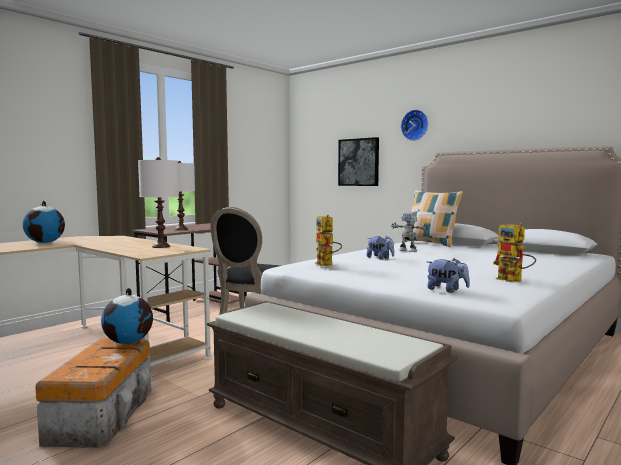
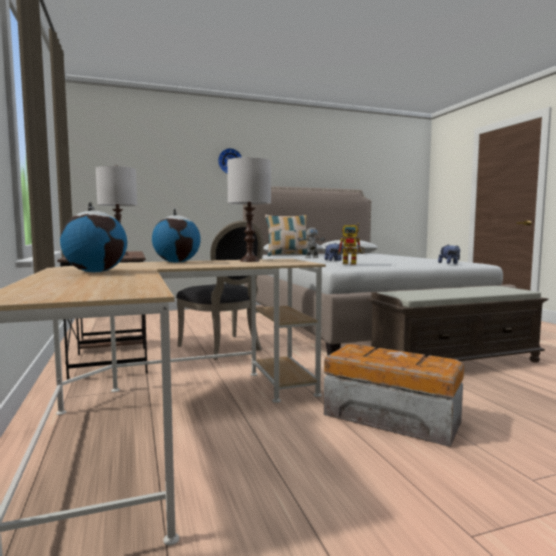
camera: 60 degrees left, 0 degrees up
globe [101,288,153,344] -> globe moved to [152,209,200,263]
picture [338,137,379,186] -> none
toy robot [493,223,536,283] -> none

